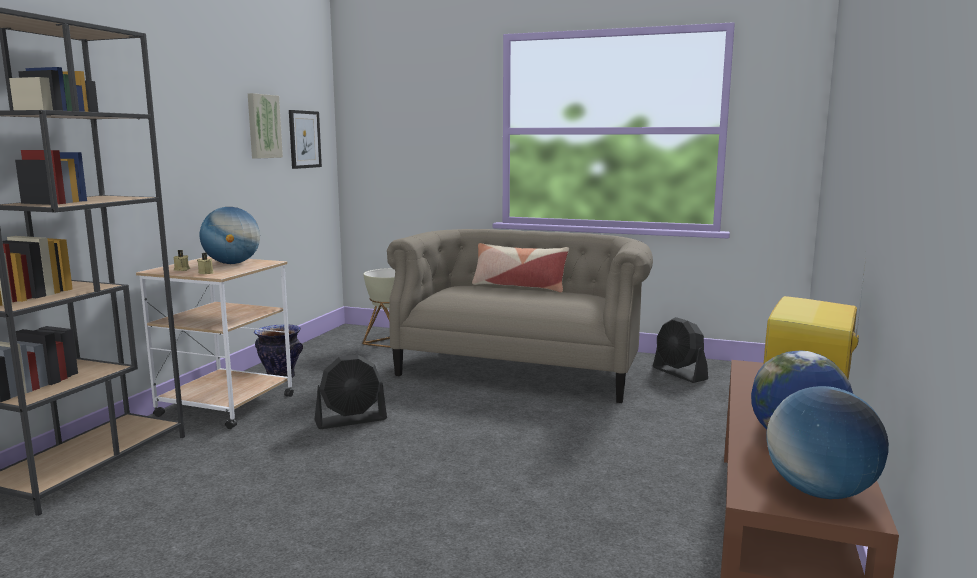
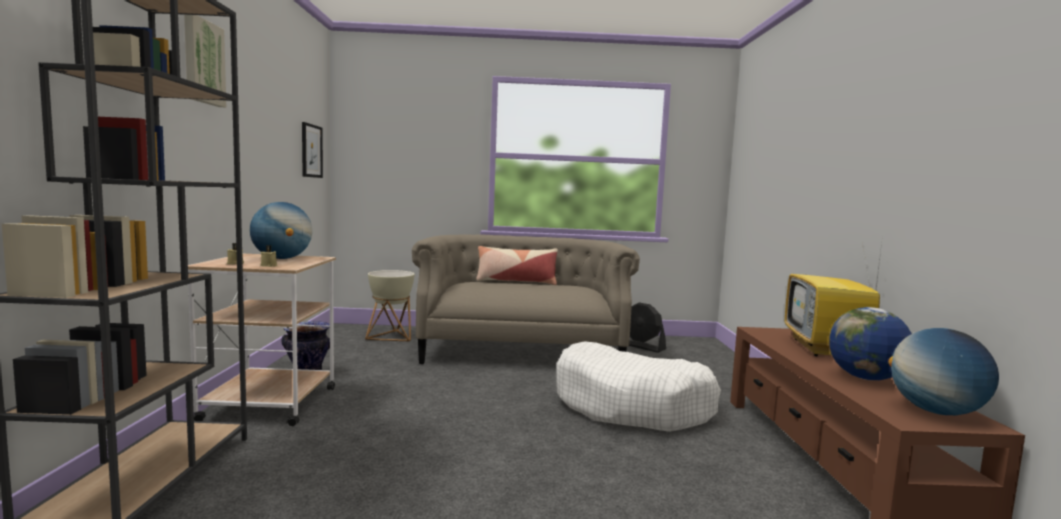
camera: 20 degrees left, 5 degrees down
picture [248,93,283,159] -> picture moved to [184,15,226,107]
black fan [314,355,387,429] -> none
none -> white dog bed [557,341,721,432]

